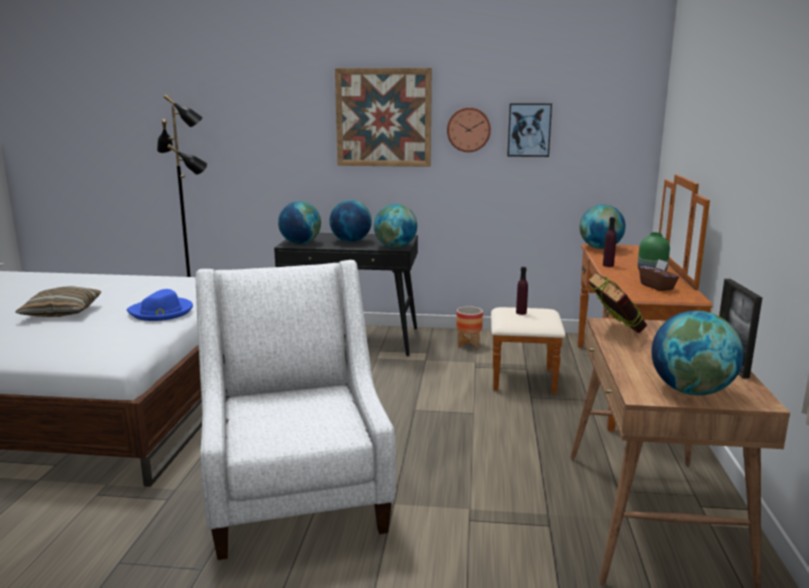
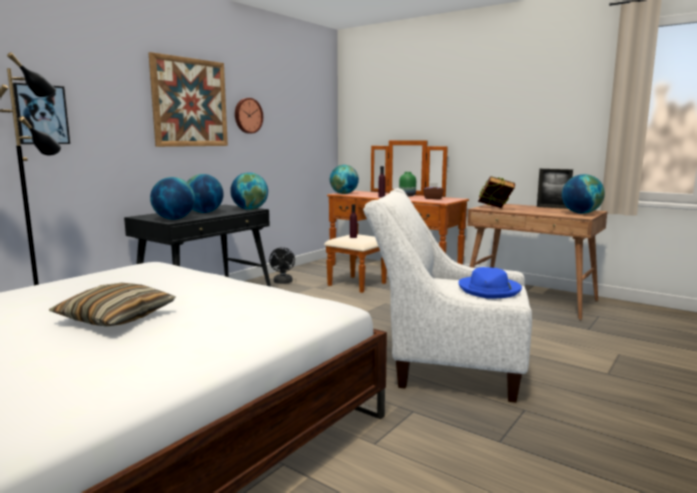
camera: 60 degrees left, 5 degrees down
blue hat [127,289,193,321] -> blue hat moved to [458,267,522,299]
planter [456,306,483,349] -> black fan [269,247,295,284]
picture [507,103,552,157] -> picture moved to [13,83,70,144]

